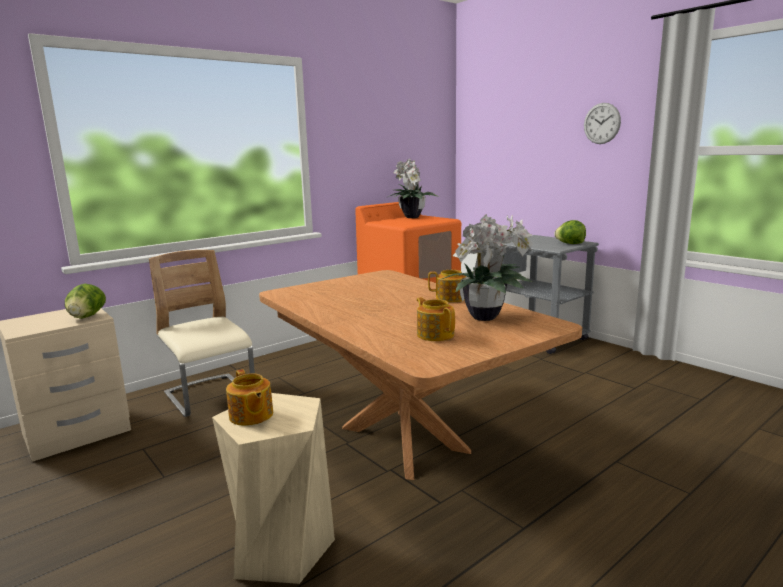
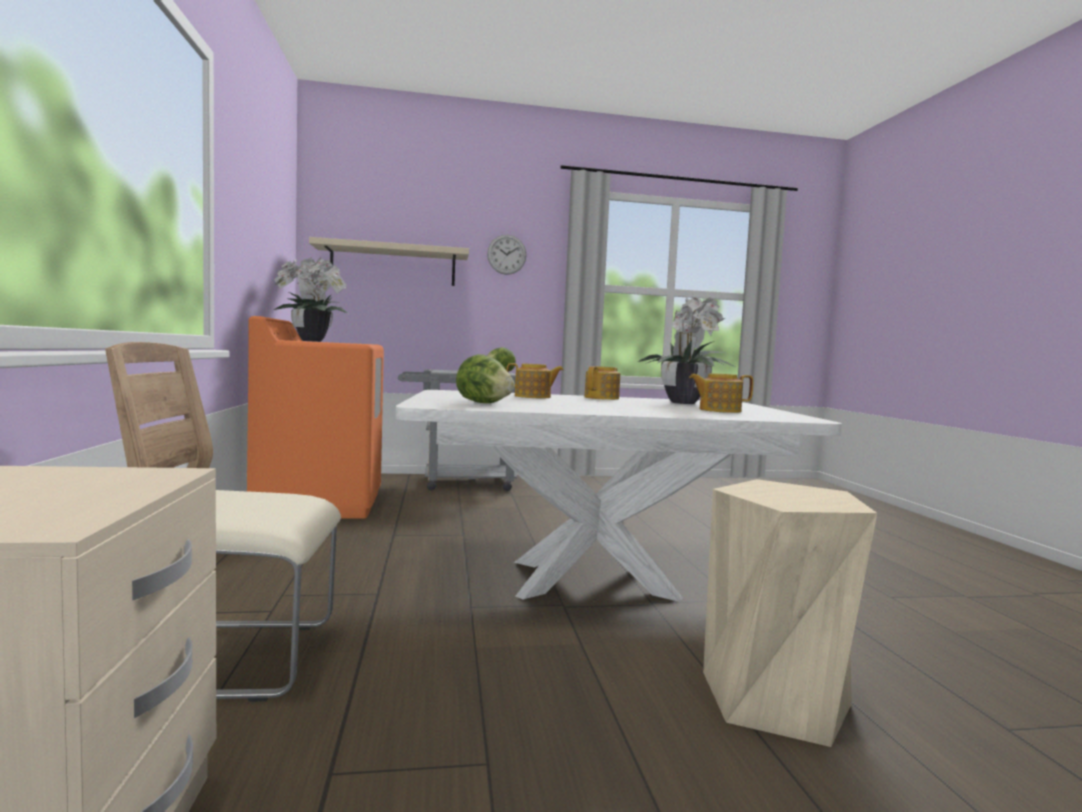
camera: 60 degrees left, 10 degrees down
lettuce [65,284,106,319] -> lettuce moved to [456,354,515,403]
teapot [226,369,273,426] -> teapot moved to [507,363,564,399]
brown dining table [259,270,582,480] -> white dining table [396,390,842,601]
none -> beige shelf [309,237,469,286]

